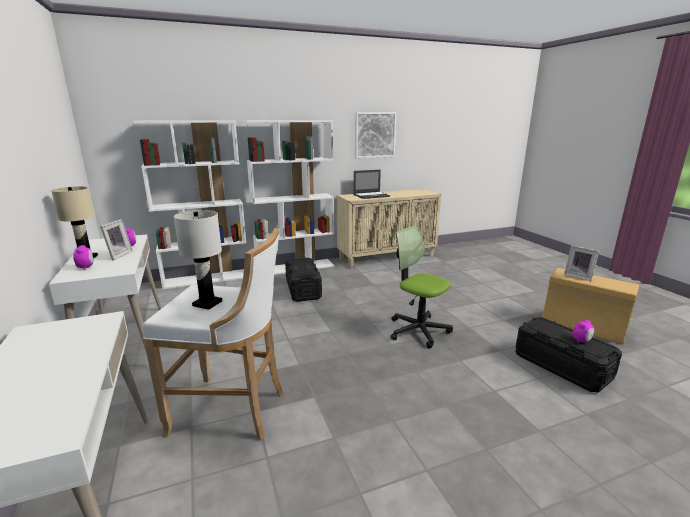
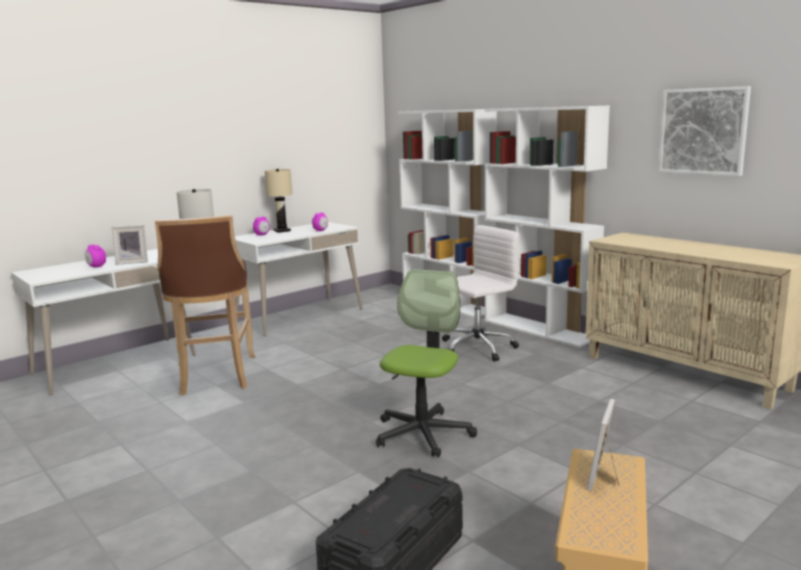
camera: 70 degrees right, 5 degrees down
picture frame [100,219,133,260] -> picture frame moved to [112,225,148,265]
white stool [143,228,283,440] -> brown stool [155,215,255,395]
black storage box [285,257,322,302] -> white office chair [442,225,519,362]
laptop [354,170,390,199] -> none
alarm clock [573,320,594,343] -> alarm clock moved to [85,245,106,267]

